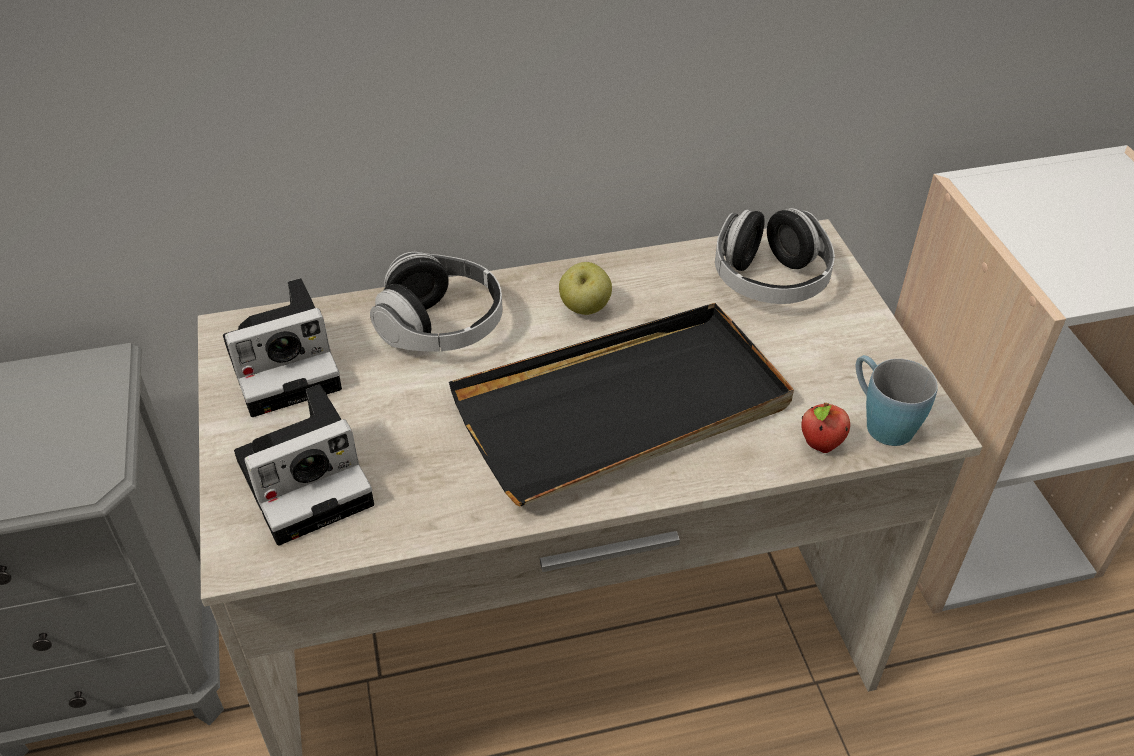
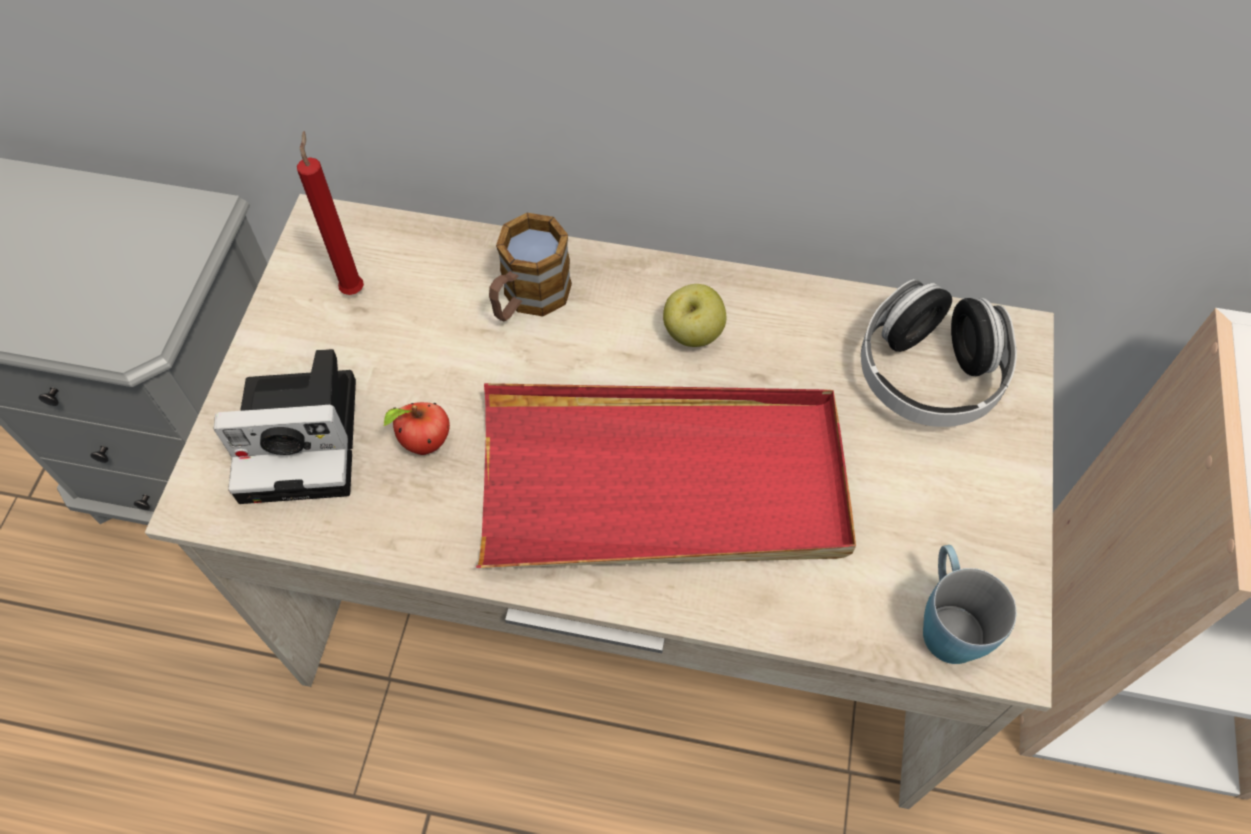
camera: 25 degrees right, 15 degrees up
camera [223,278,342,417] -> red candle [297,131,364,295]
headphones [370,252,503,351] -> mug [489,213,572,321]
black tray [449,303,794,506] -> red tray [476,383,856,568]
apple [801,402,850,453] -> apple moved to [384,402,450,455]

